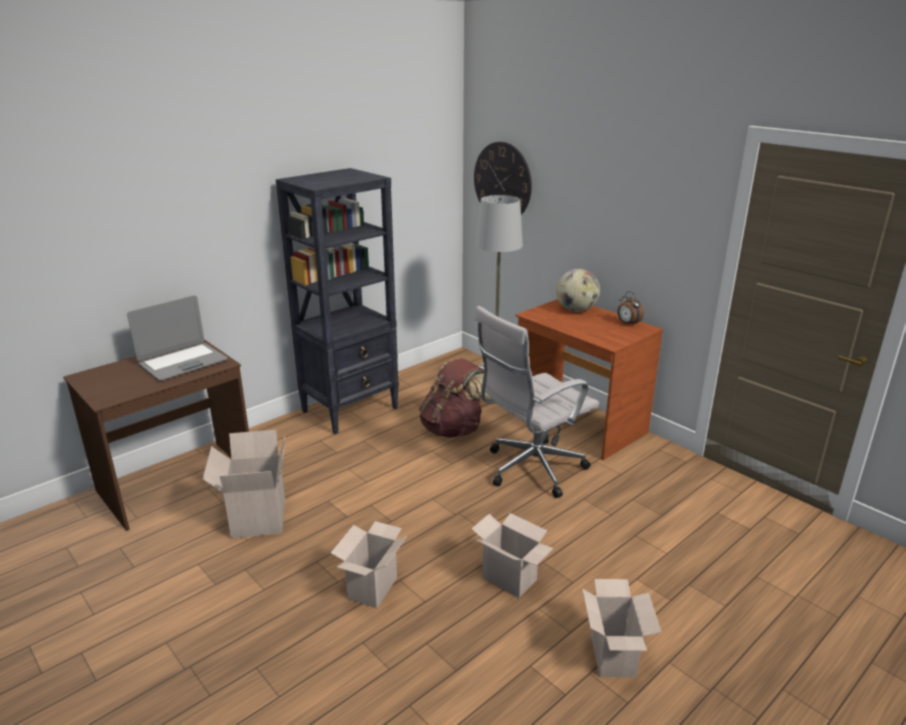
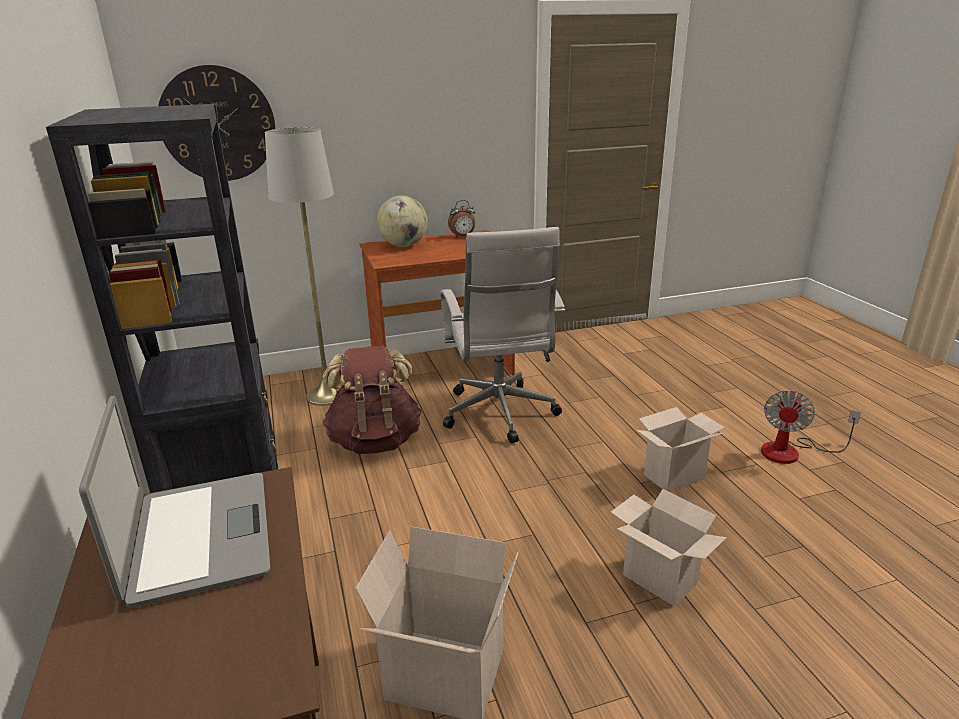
camera: 65 degrees left, 0 degrees up
cardboard box [582,579,661,677] -> fan [761,390,861,464]

